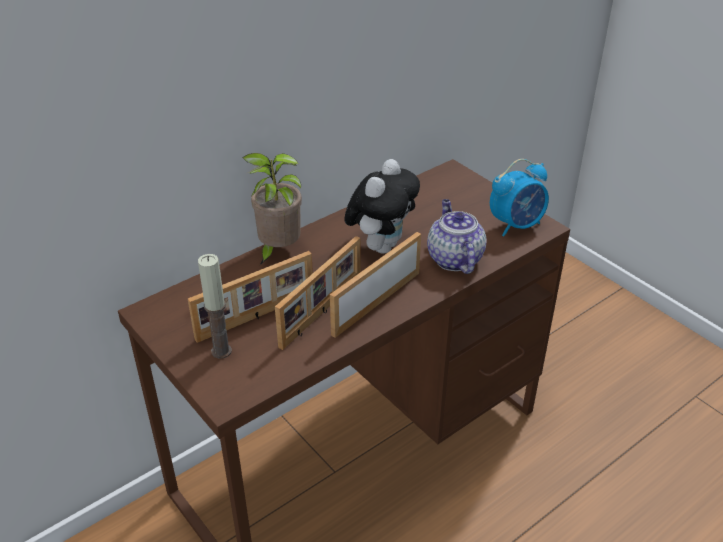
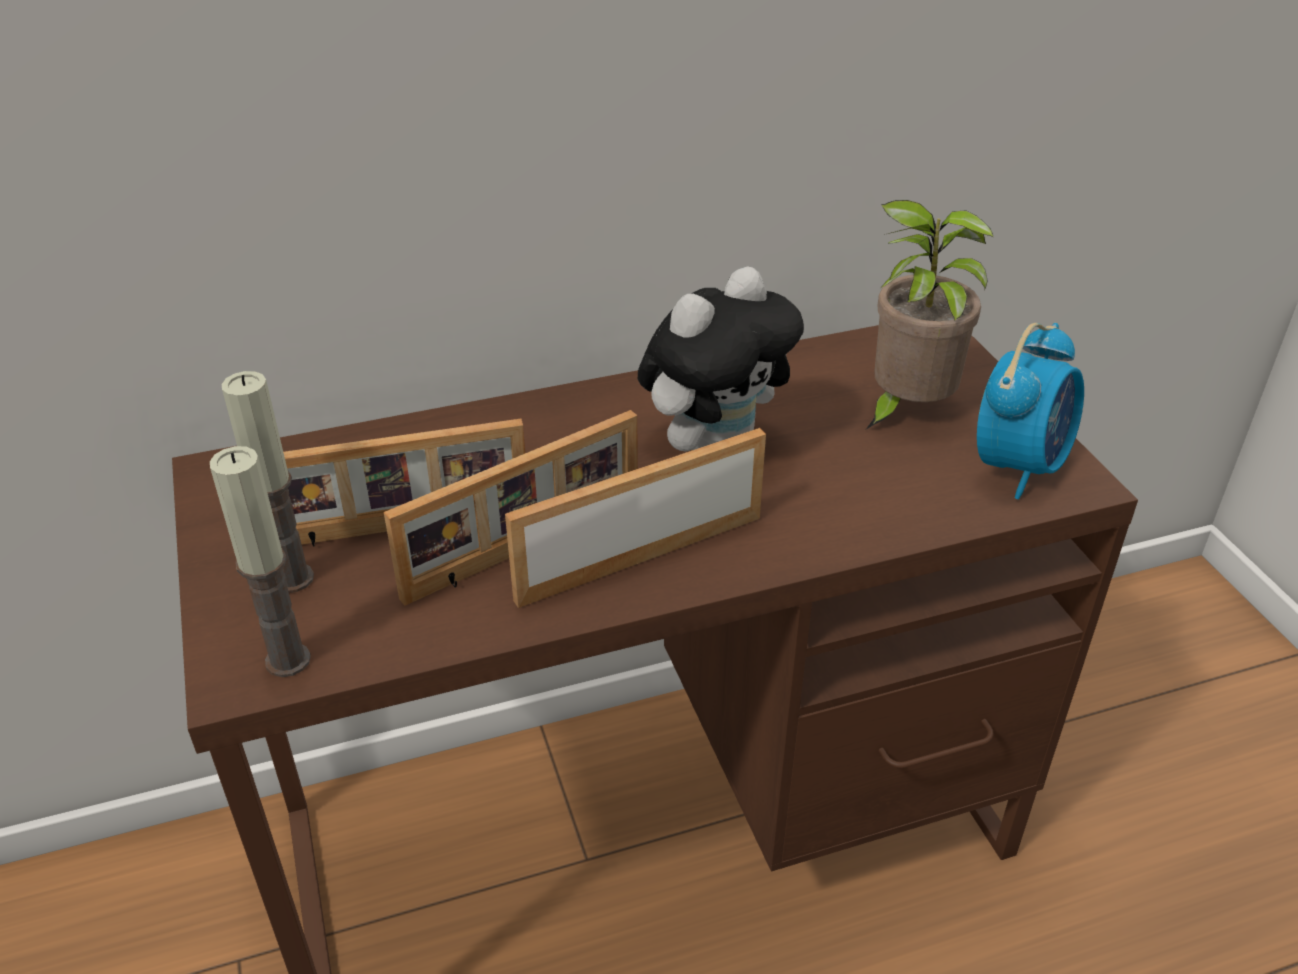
camera: 20 degrees right, 0 degrees up
potted plant [242,153,302,265] -> potted plant moved to [866,200,993,429]
teapot [427,199,487,274] -> none
alarm clock [490,159,549,237] -> alarm clock turned 45 degrees counterclockwise [977,323,1084,499]
none -> candle [210,446,311,677]

